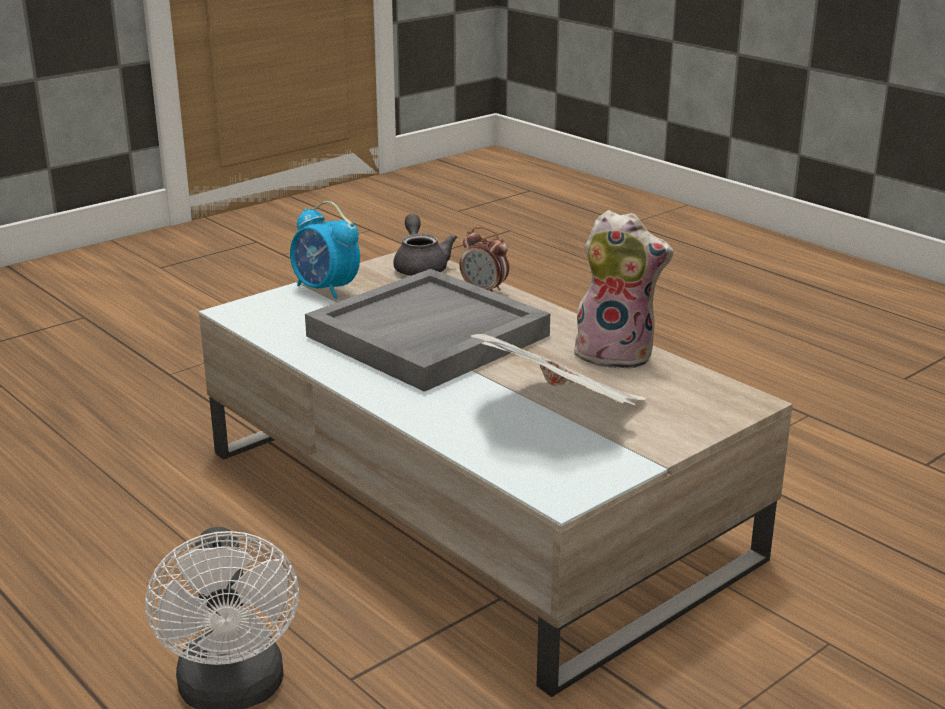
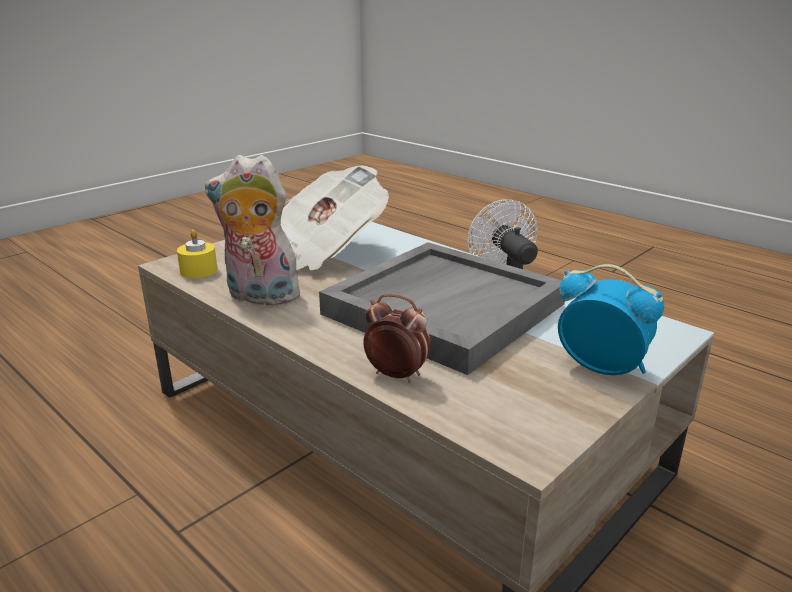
camera: 175 degrees right, 0 degrees up
grey teapot [393,214,457,276] -> none
none -> yellow candle [177,230,217,278]

